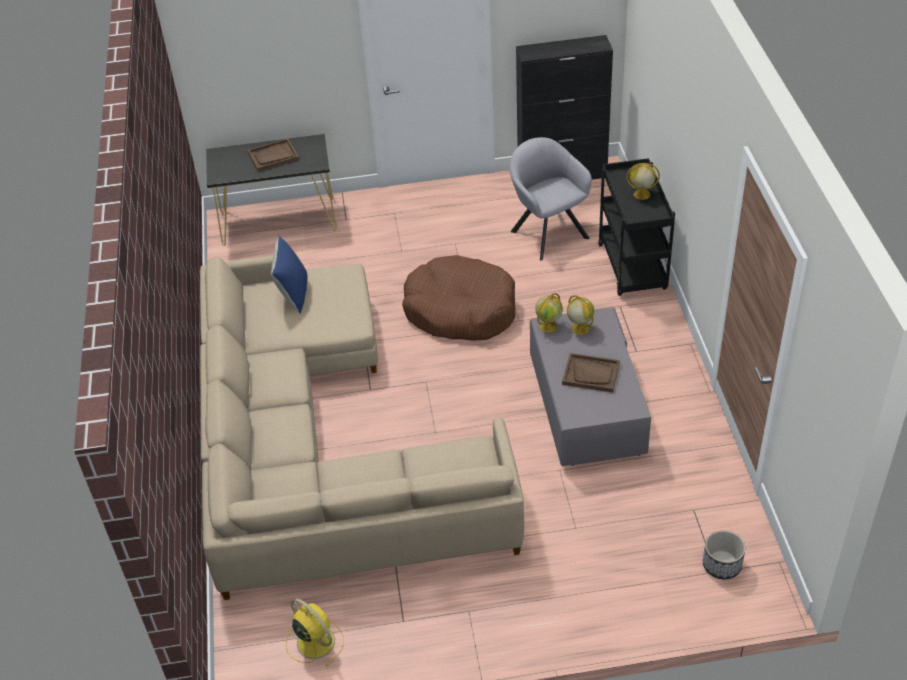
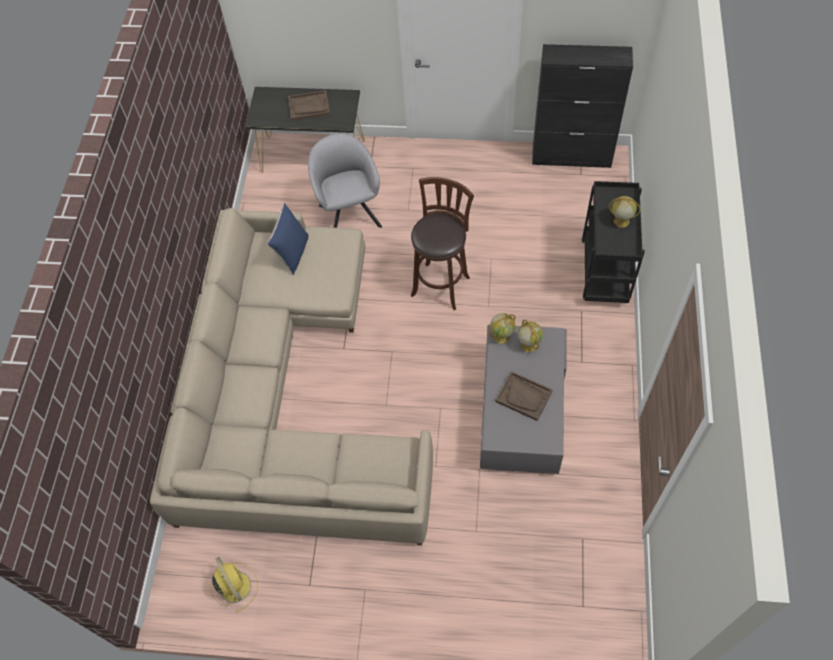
camera: 15 degrees right, 15 degrees up
brown dog bed [402,255,515,341] -> brown stool [411,177,474,310]
grey armchair [509,137,592,261] -> grey armchair moved to [308,134,382,228]
planter [703,530,745,579] -> none

